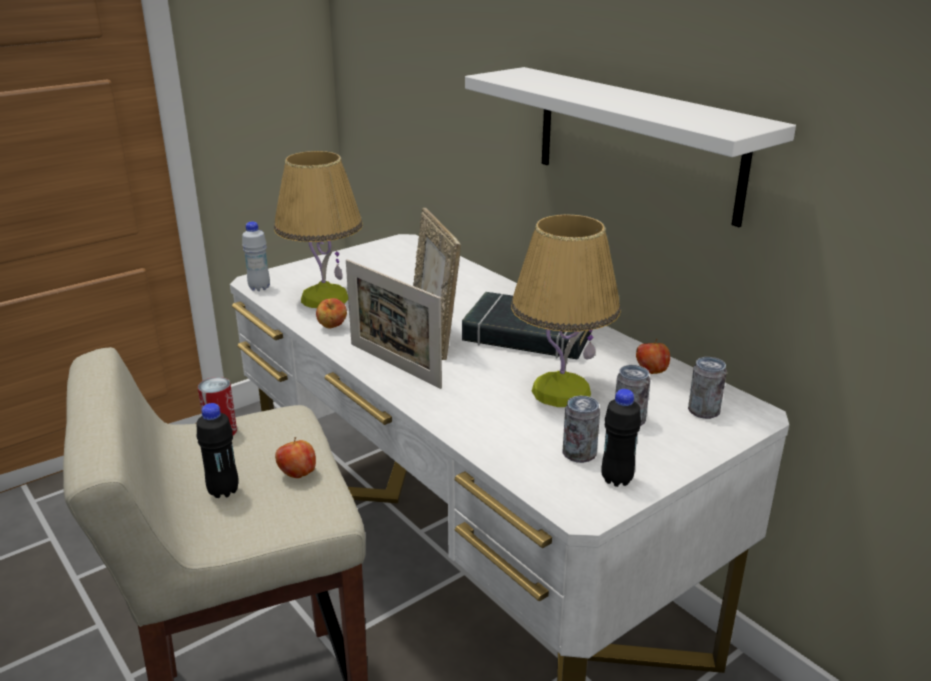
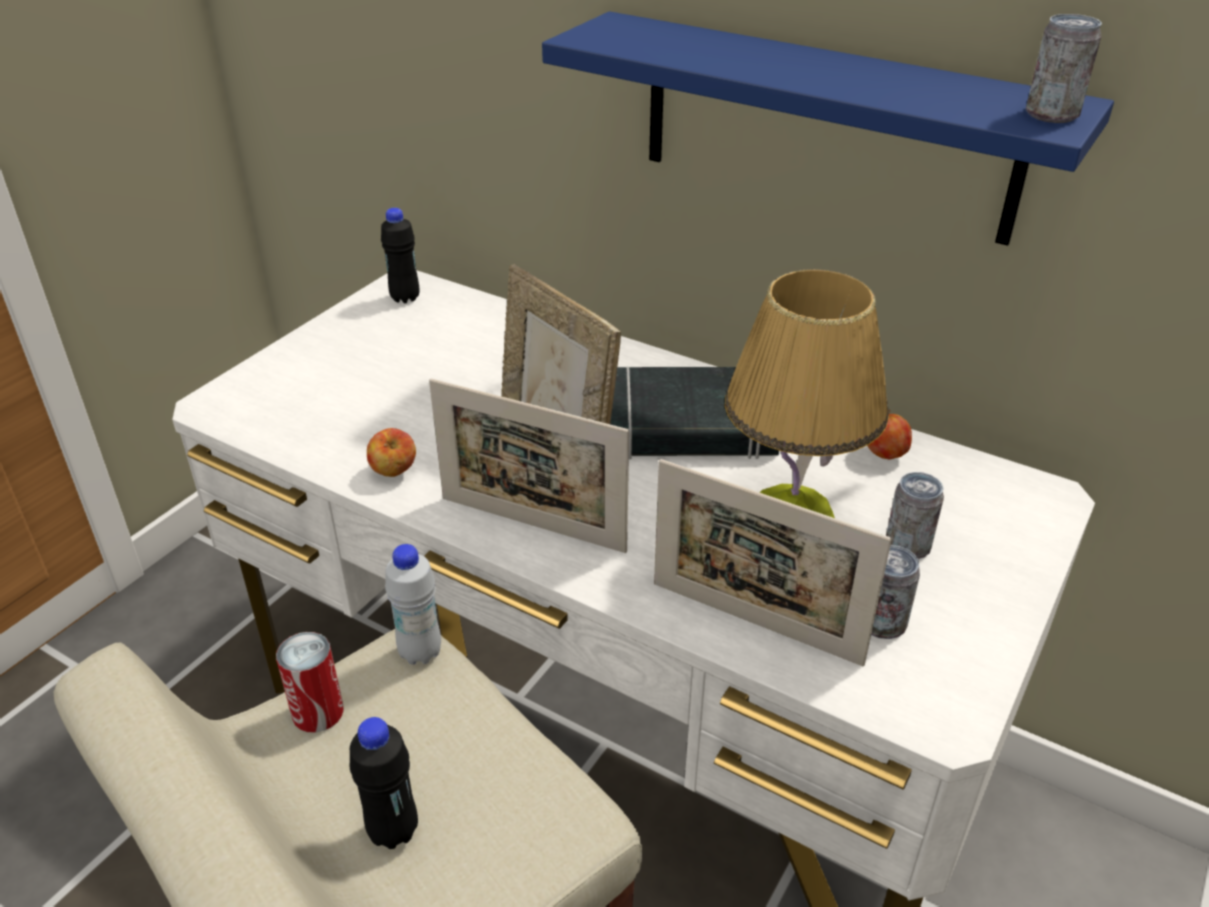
camera: 20 degrees left, 10 degrees up
white bottle [242,222,270,291] -> white bottle moved to [385,544,441,665]
table lamp [274,151,363,308] -> none
apple [275,437,316,478] -> none
white shelf [465,67,796,227] -> blue shelf [542,11,1114,246]
black bottle [601,389,641,487] -> black bottle moved to [381,208,420,303]
can [688,357,727,419] -> can moved to [1025,14,1102,123]
none -> picture frame [654,459,892,666]

